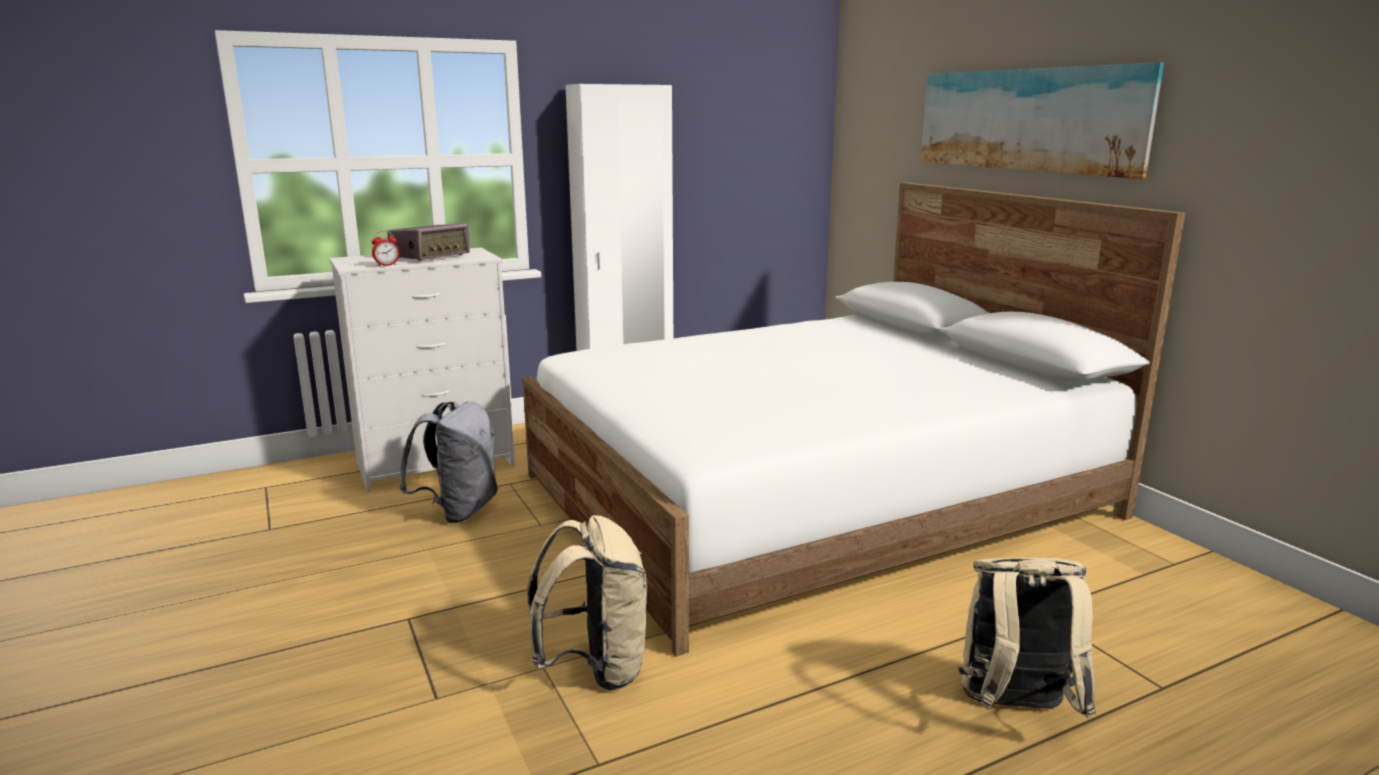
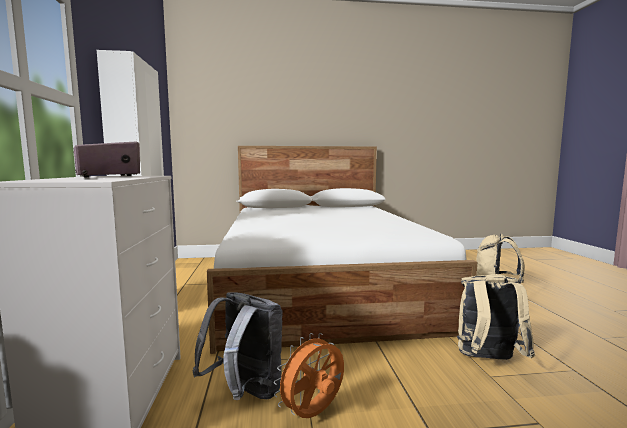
camera: 70 degrees left, 10 degrees down
alarm clock [372,231,399,267] -> none
picture [921,63,1164,179] -> none
none -> orange fan [274,333,344,418]

